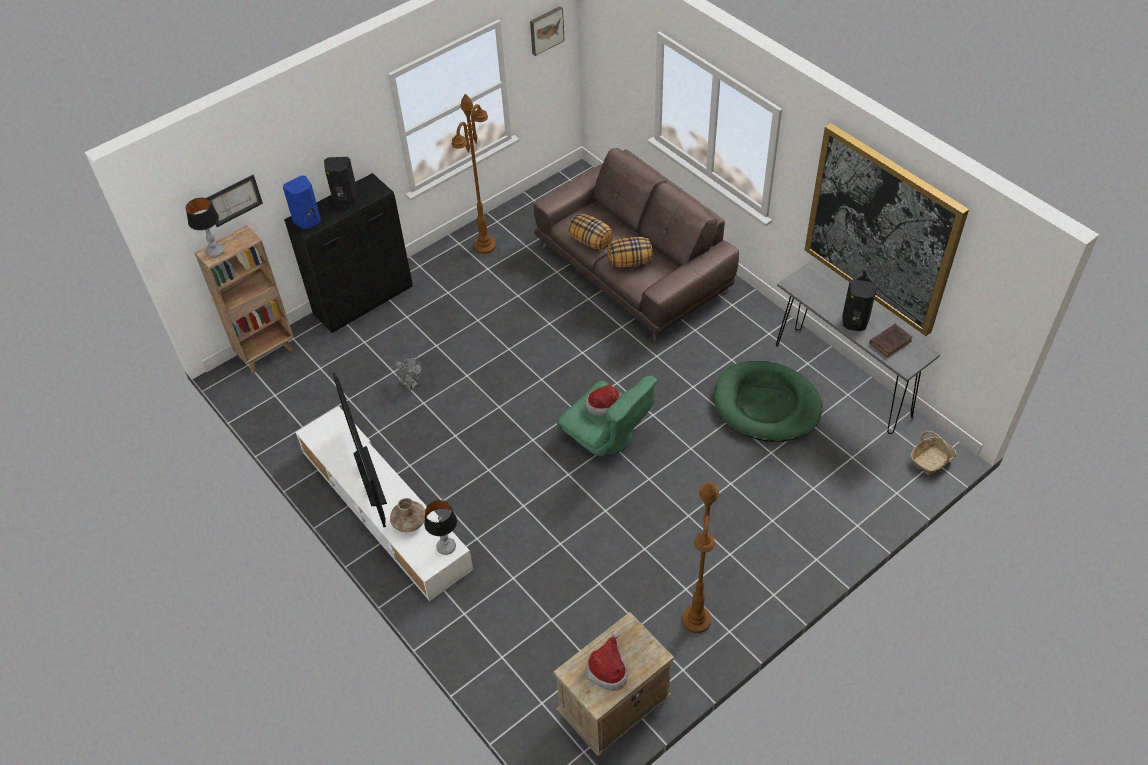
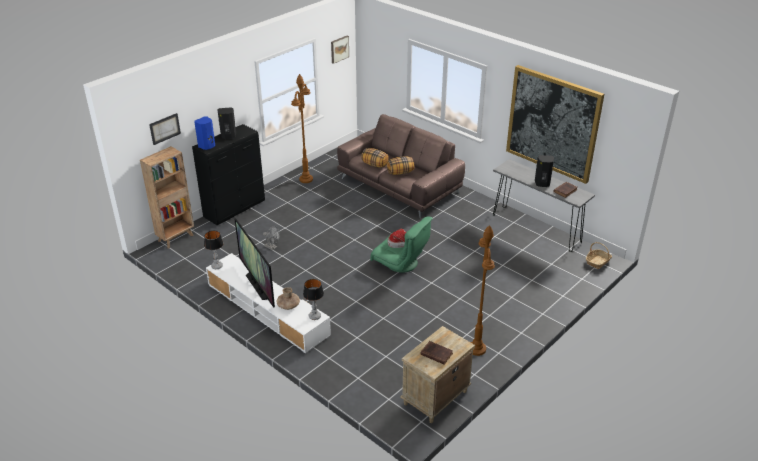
camera: 10 degrees left, 15 degrees down
table lamp [186,198,224,257] -> table lamp moved to [204,230,224,269]
hat [586,630,628,691] -> brown book [420,341,453,365]
green dog bed [714,361,822,442] -> none

